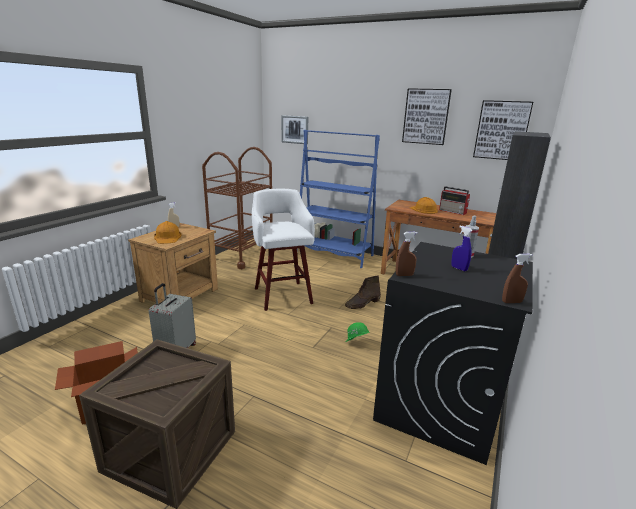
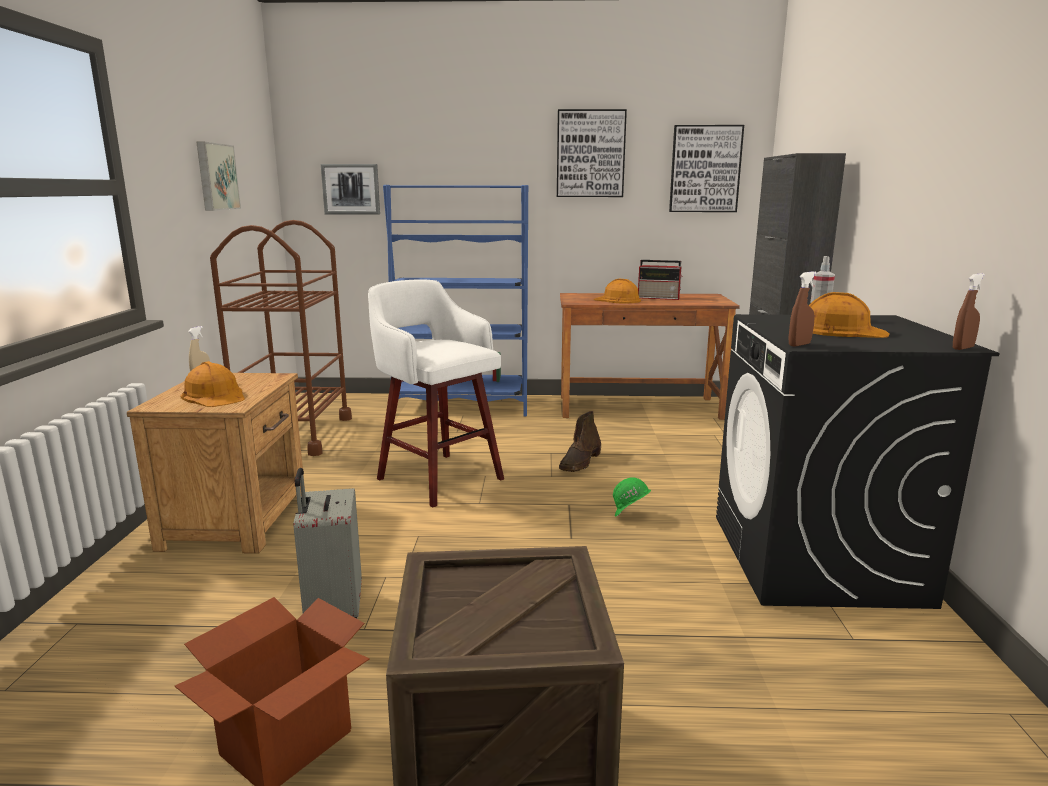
camera: 25 degrees left, 5 degrees down
blue spray bottle [451,226,472,271] -> orange hard hat [809,292,890,338]
none -> picture [196,142,241,211]

